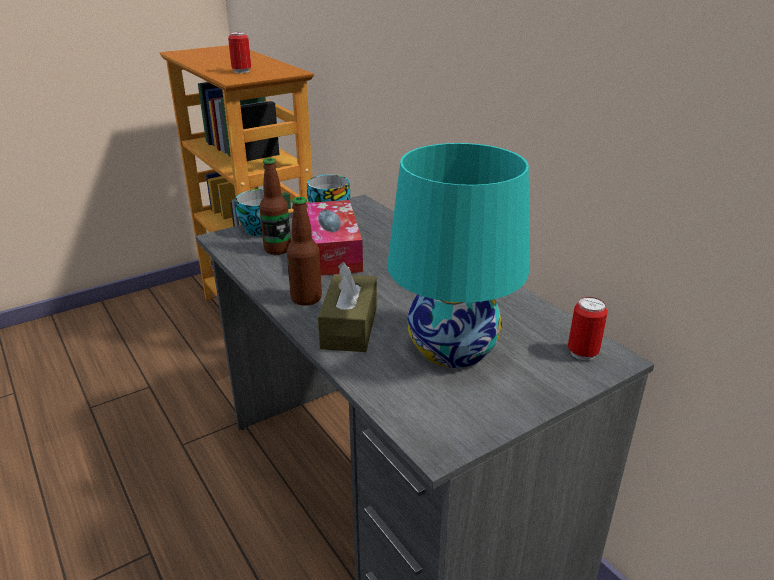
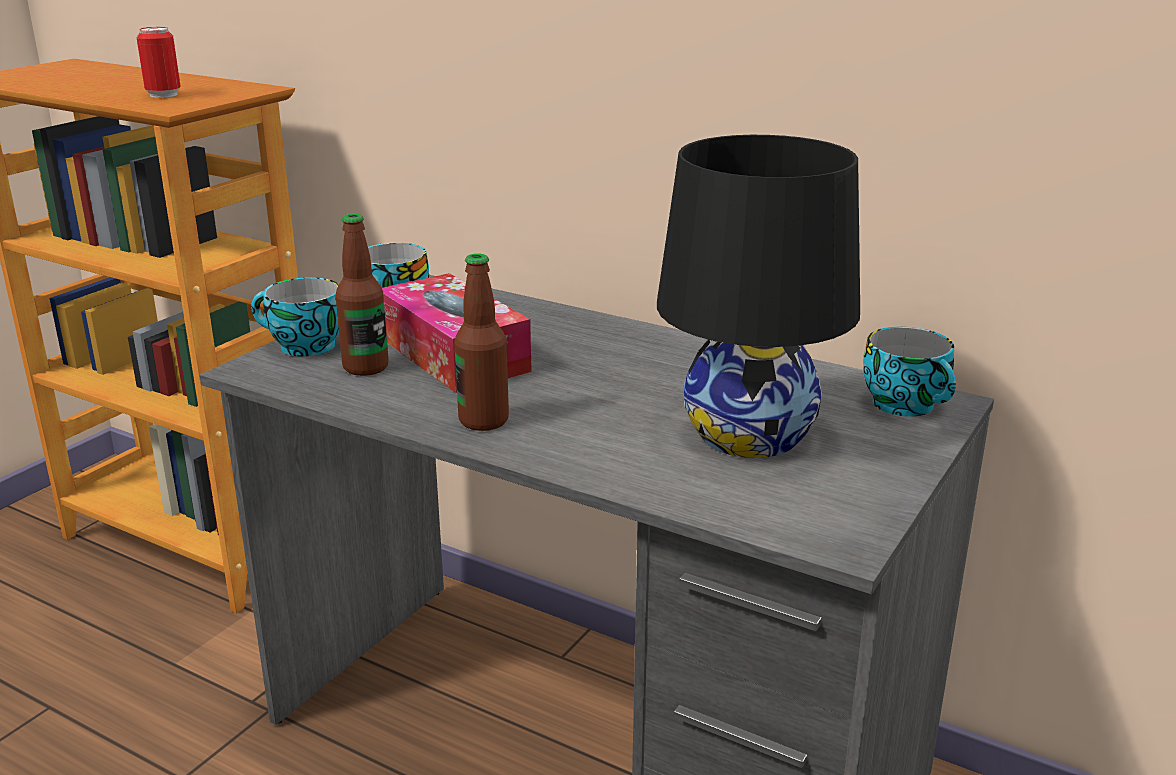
camera: 25 degrees left, 5 degrees down
brown tissue box [318,262,377,352] -> none
turquoise table lamp [387,143,529,368] -> black table lamp [657,135,860,458]
can [568,297,608,360] -> cup [863,327,956,417]

